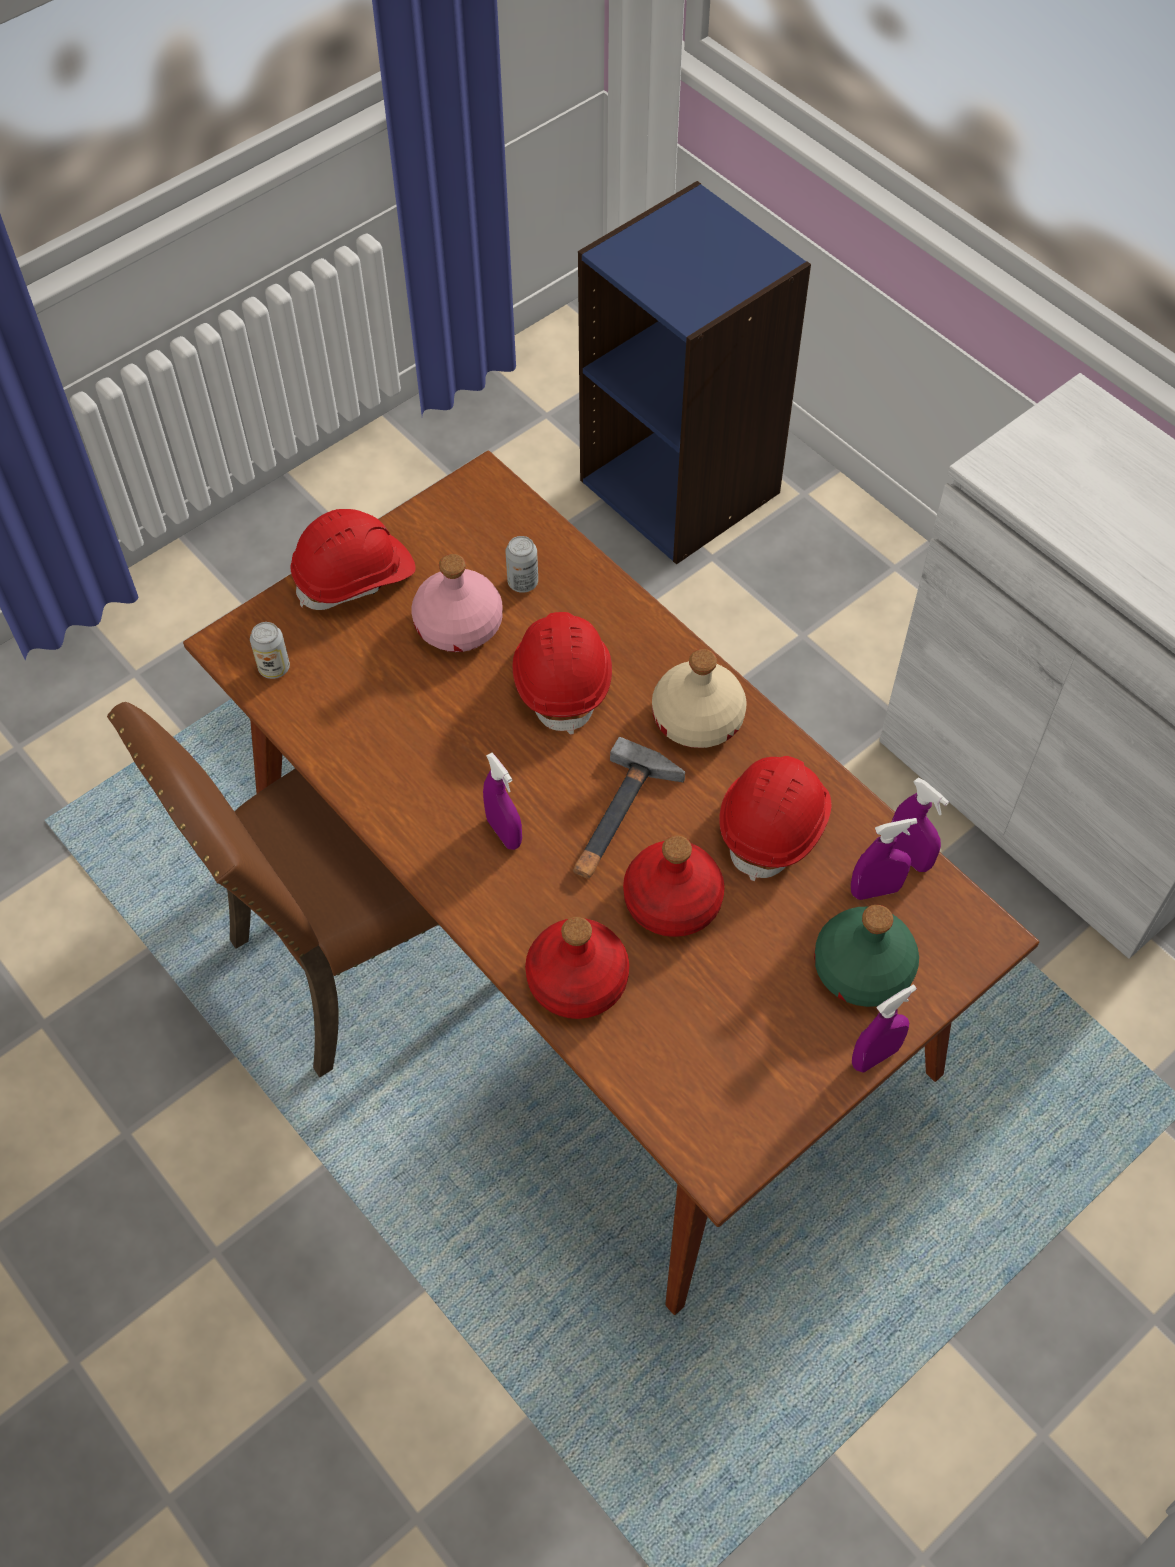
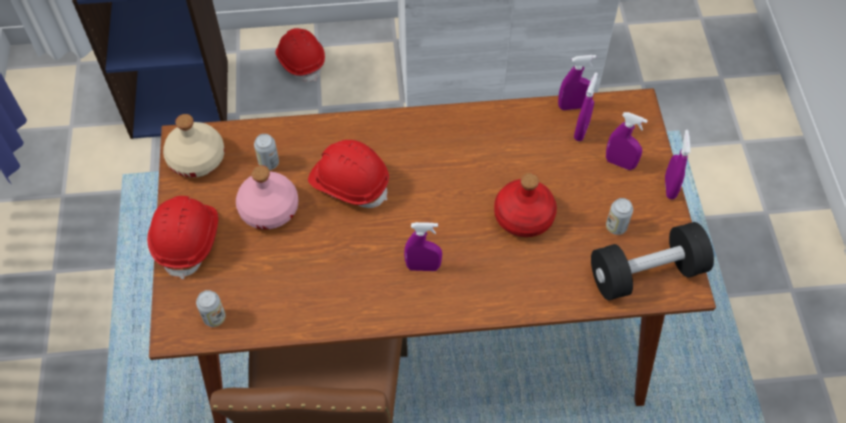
camera: 55 degrees left, 0 degrees up
red bottle [525,917,629,1019] -> none
hammer [574,737,685,879] -> none
beige bottle [652,649,747,748] -> beige bottle moved to [163,114,225,178]
red hard hat [719,756,831,881] -> red hard hat moved to [275,28,325,82]
green bottle [814,905,919,1007] -> purple spray bottle [606,112,648,170]
none -> black dumbbell [591,222,714,300]
none -> can [606,198,633,235]

